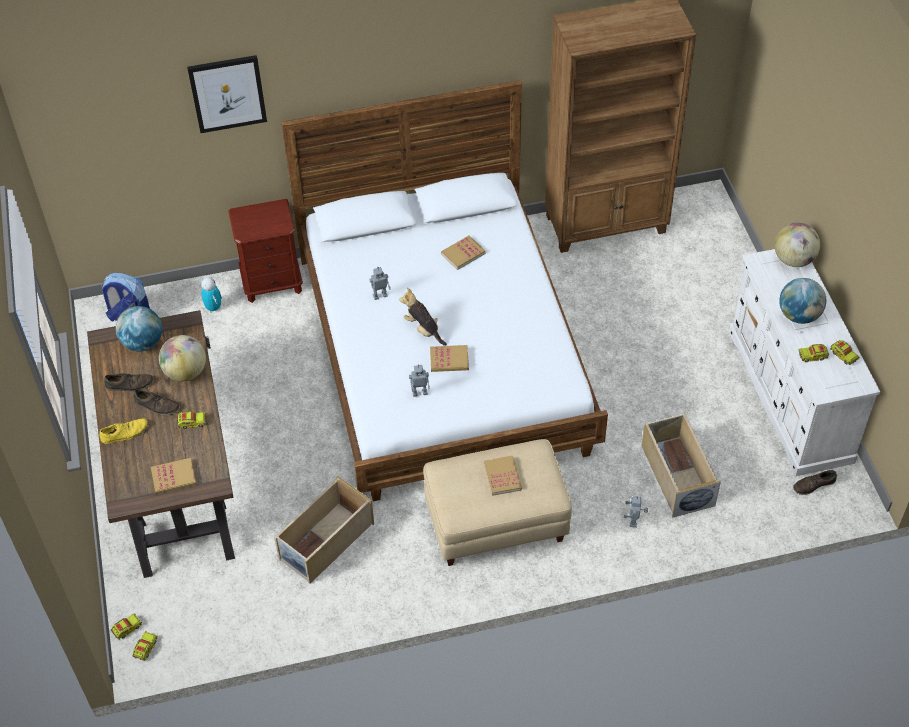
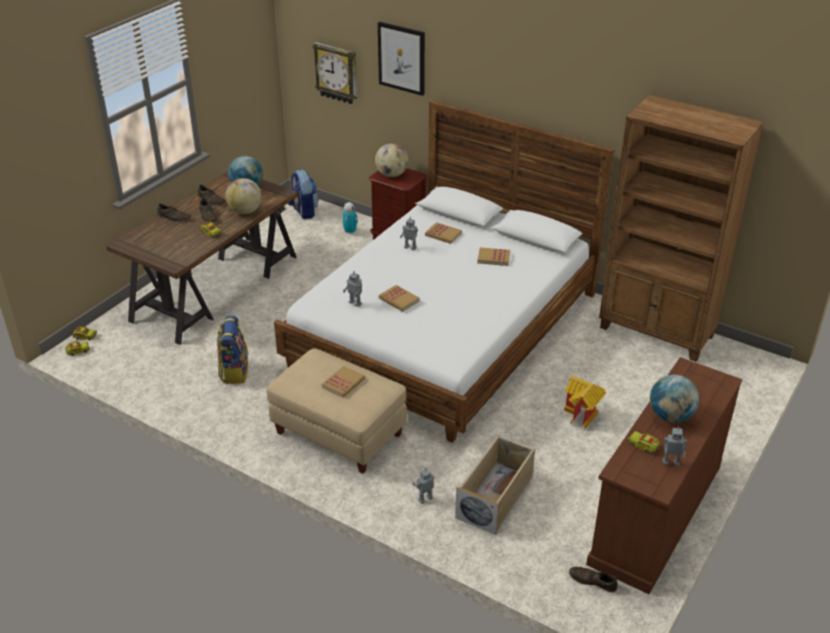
camera: 45 degrees right, 15 degrees down
yellow shoe [100,418,148,444] -> brown shoe [157,204,191,222]
book [151,458,196,494] -> book moved to [425,222,462,244]
beige storage box [274,475,374,584] -> backpack [217,315,248,384]
plush toy [399,288,447,346] -> none
white dresser [729,249,880,476] -> brown dresser [586,357,742,594]
globe [774,223,820,267] -> globe moved to [375,143,408,177]
toy truck [830,340,860,365] -> toy robot [663,426,687,467]
none -> wall clock [312,42,357,104]
none -> toy house [564,376,606,430]

